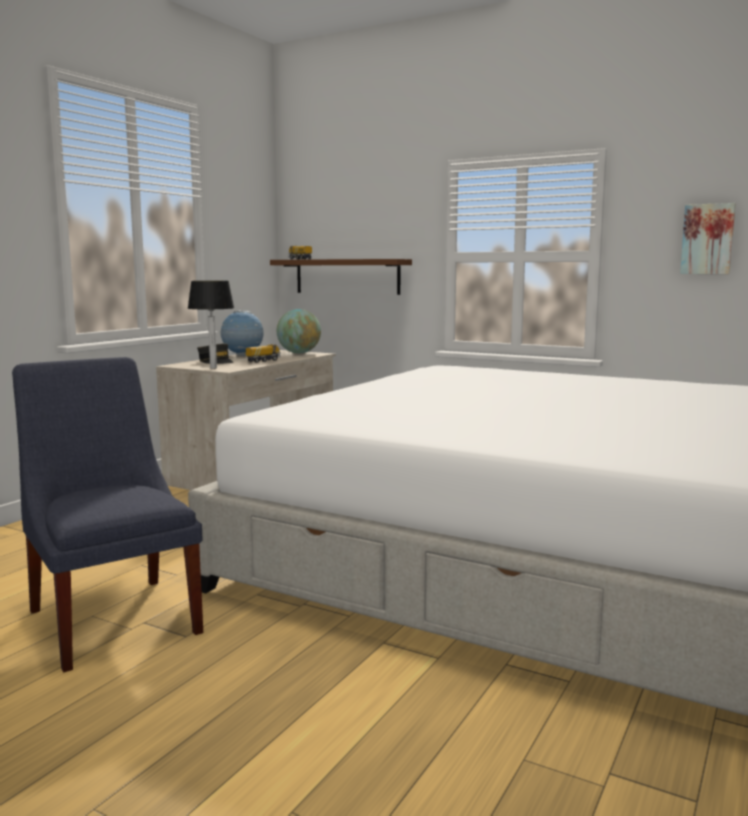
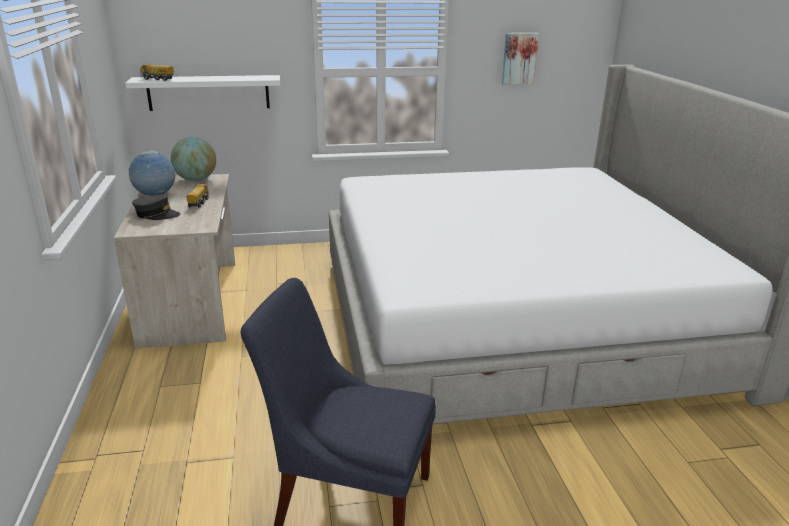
camera: 40 degrees left, 15 degrees up
table lamp [188,281,234,369] -> none
brown shelf [270,259,412,295] -> white shelf [125,75,280,111]

